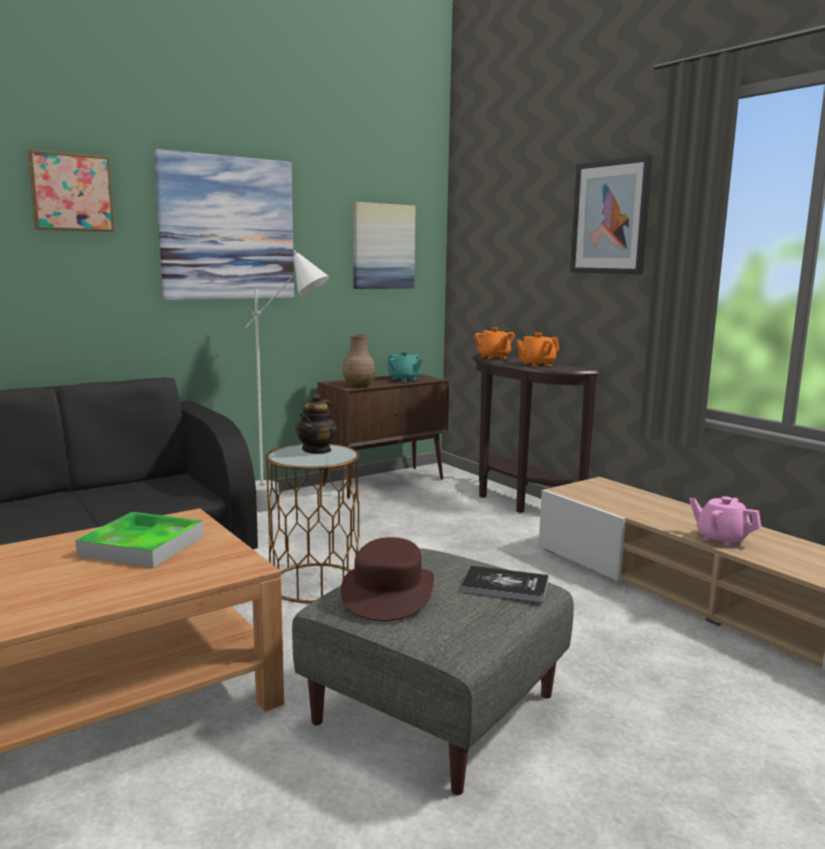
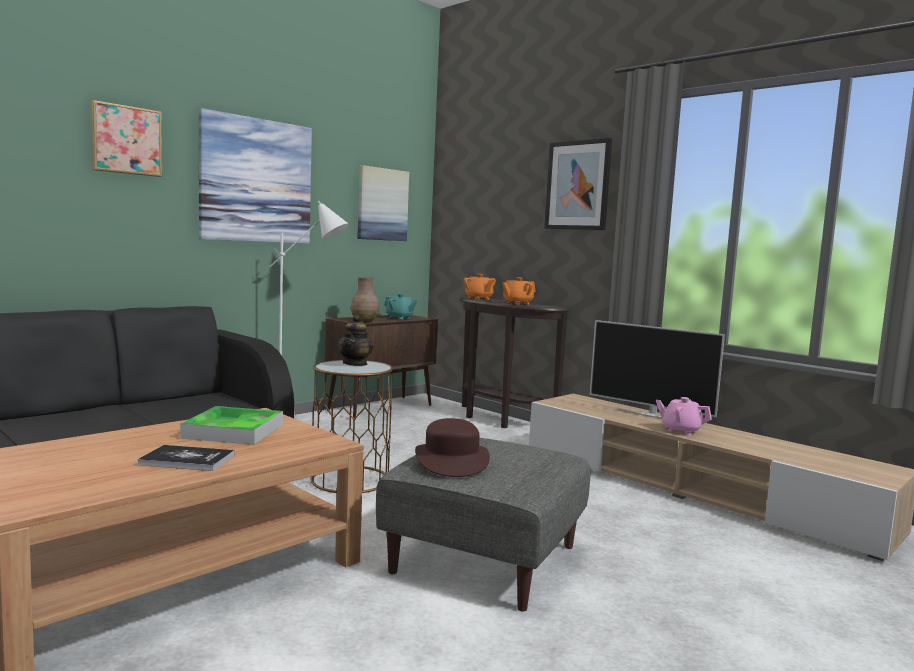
camera: 10 degrees left, 5 degrees down
book [461,566,548,603] -> book moved to [138,445,234,471]
none -> television [590,320,725,419]

